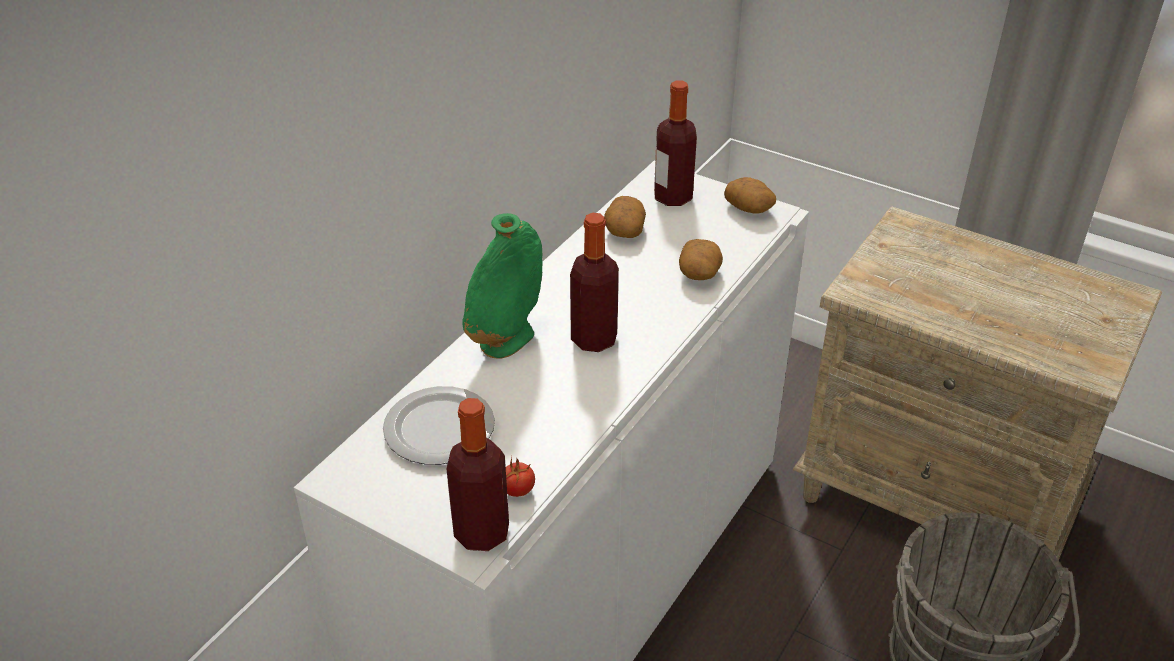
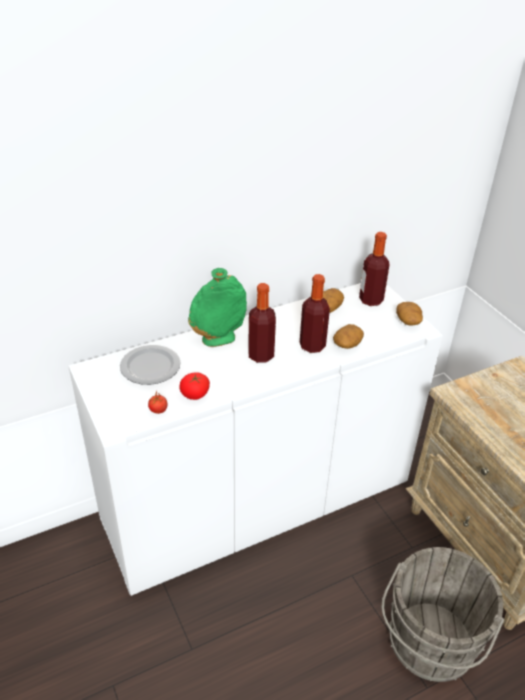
camera: 30 degrees right, 0 degrees up
bottle [446,398,509,551] -> bottle moved to [300,274,330,353]
none -> tomato [179,372,210,400]

